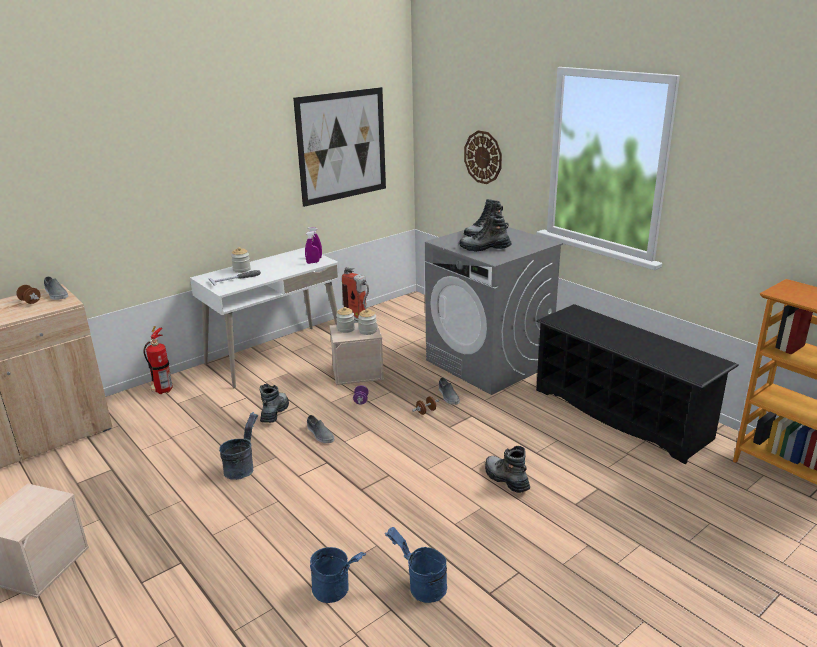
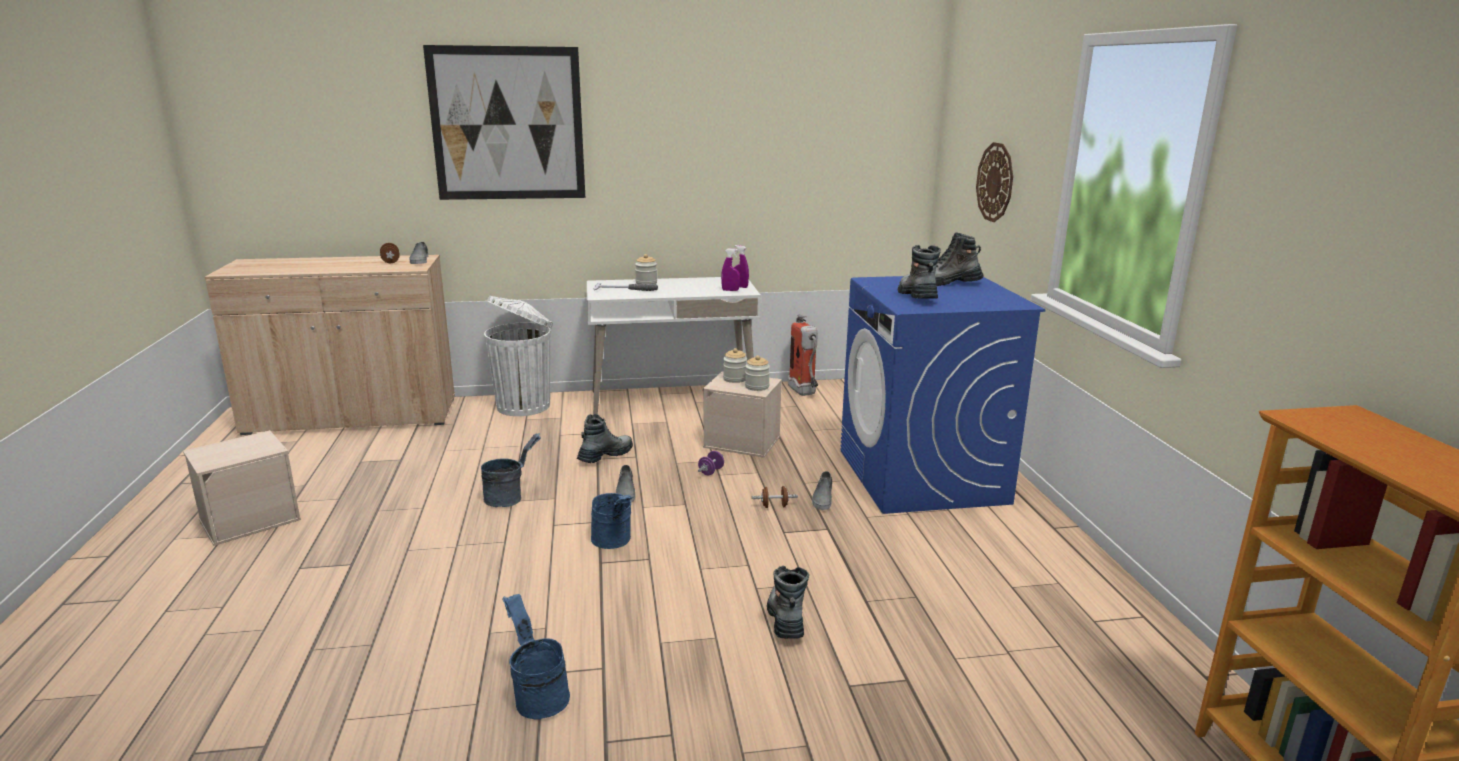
camera: 30 degrees right, 5 degrees down
fire extinguisher [143,326,173,394] -> white trash can [484,296,553,416]
picture [293,87,386,207] -> picture moved to [423,45,585,200]
blue bucket [310,547,366,603] -> blue bucket moved to [591,493,632,549]
grey washing machine [425,227,563,395] -> blue washing machine [840,276,1046,514]
boot [459,213,512,252] -> boot turned 45 degrees clockwise [898,245,941,299]
black shoe rack [536,304,739,464] -> none

